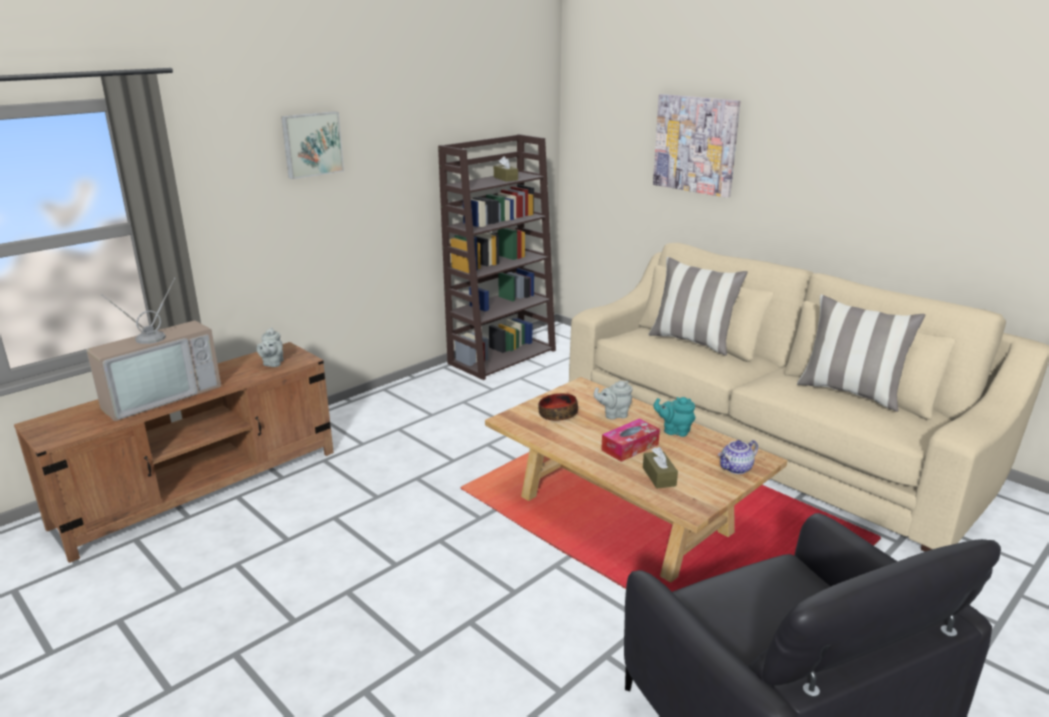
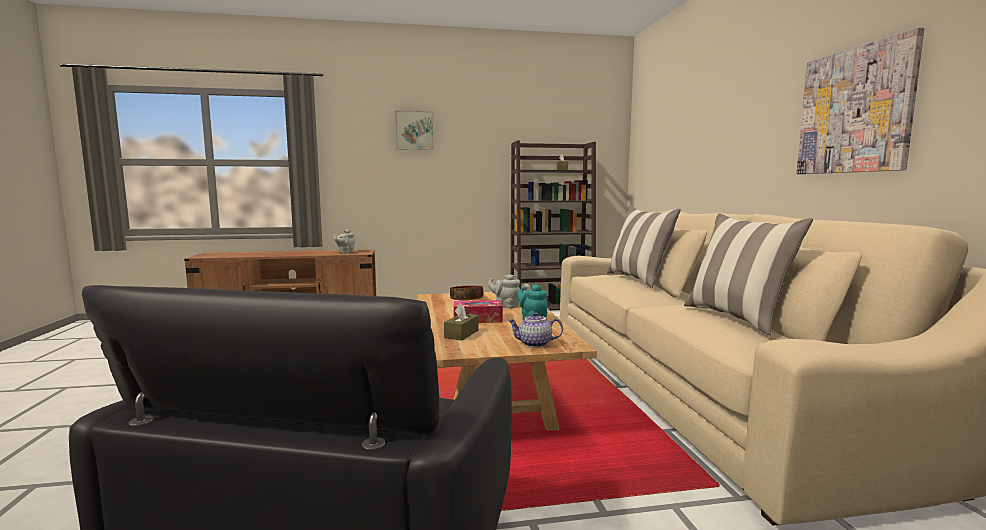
camera: 35 degrees right, 15 degrees down
television [86,278,221,421] -> none
picture [653,94,741,198] -> picture moved to [797,27,924,174]

